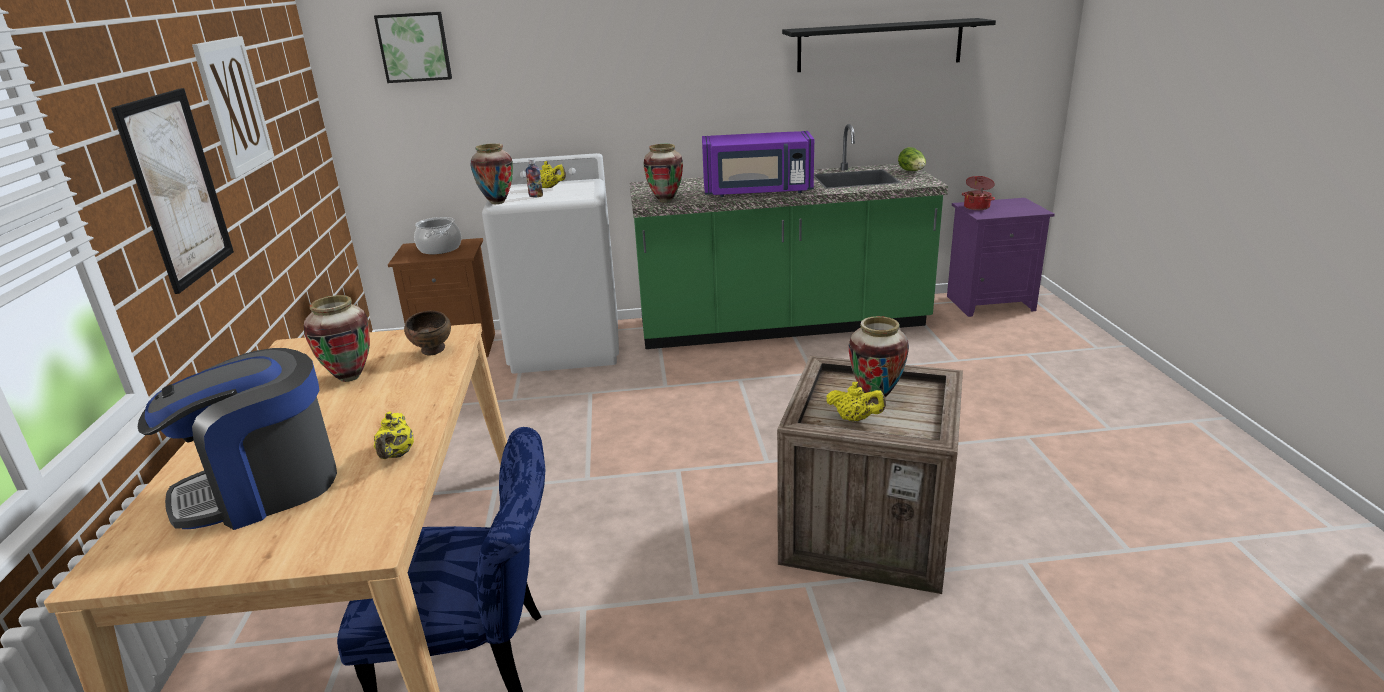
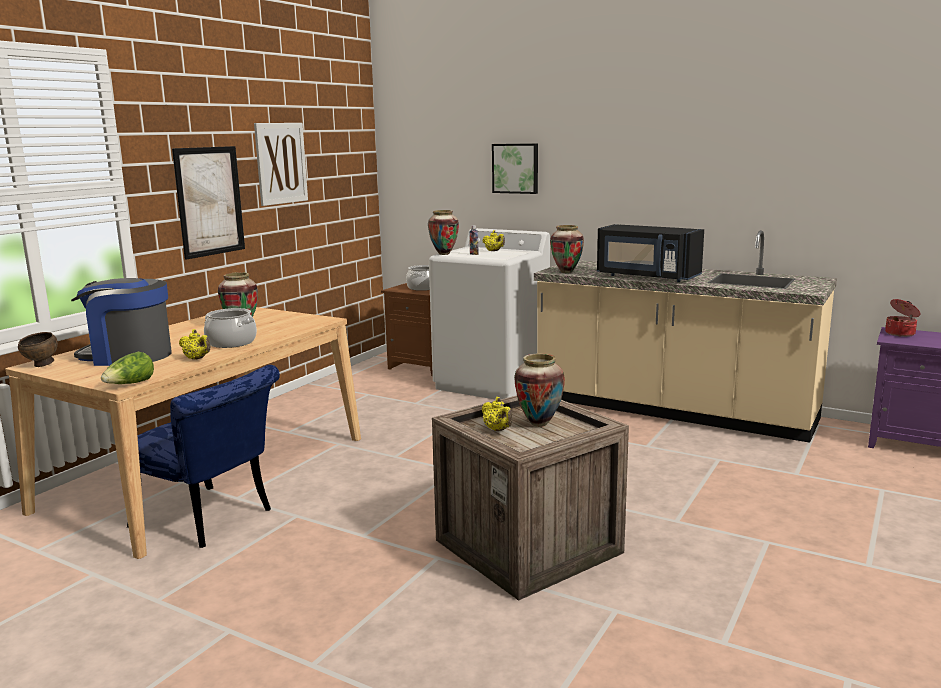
camera: 35 degrees right, 10 degrees down
picture [374,12,452,83] -> picture moved to [492,143,538,194]
yellow teapot [374,411,414,459] -> yellow teapot turned 90 degrees counterclockwise [179,329,211,360]
brown bowl [404,311,451,356] -> brown bowl moved to [18,332,58,367]
green counter [630,124,948,349] -> beige counter [534,230,837,443]
purple microwave [702,131,814,197] -> black microwave [597,224,704,282]
black shelf [782,18,996,72] -> none
lettuce [898,147,926,171] -> lettuce moved to [101,351,154,384]
none -> cooking pot [204,308,257,348]

